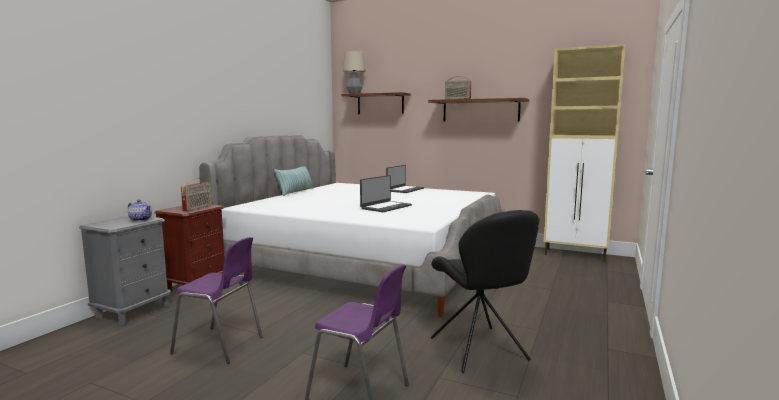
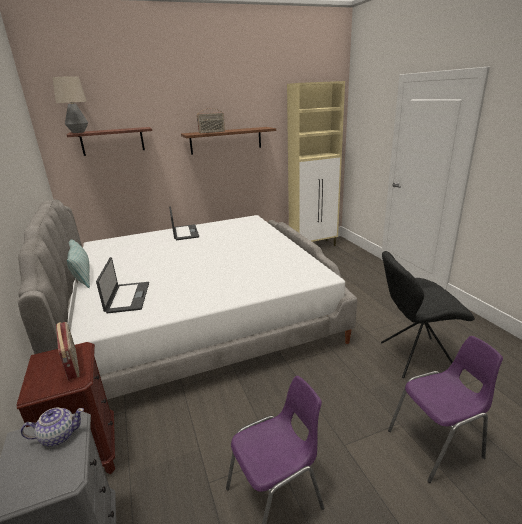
camera: 45 degrees left, 15 degrees up
laptop [360,175,412,212] -> laptop moved to [96,257,149,314]
black chair [431,210,539,373] -> black chair turned 150 degrees clockwise [381,251,475,378]

